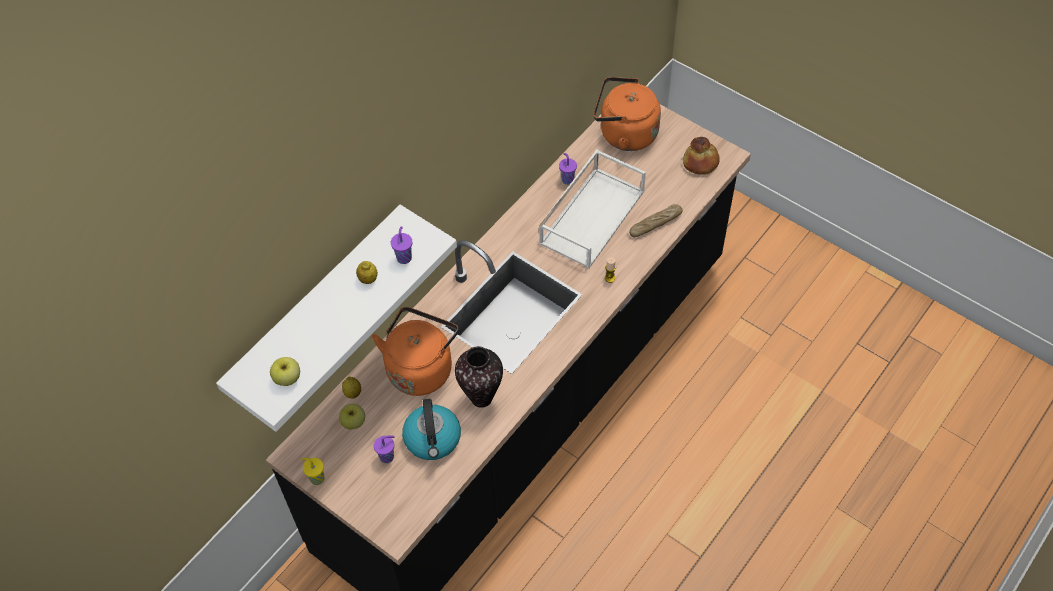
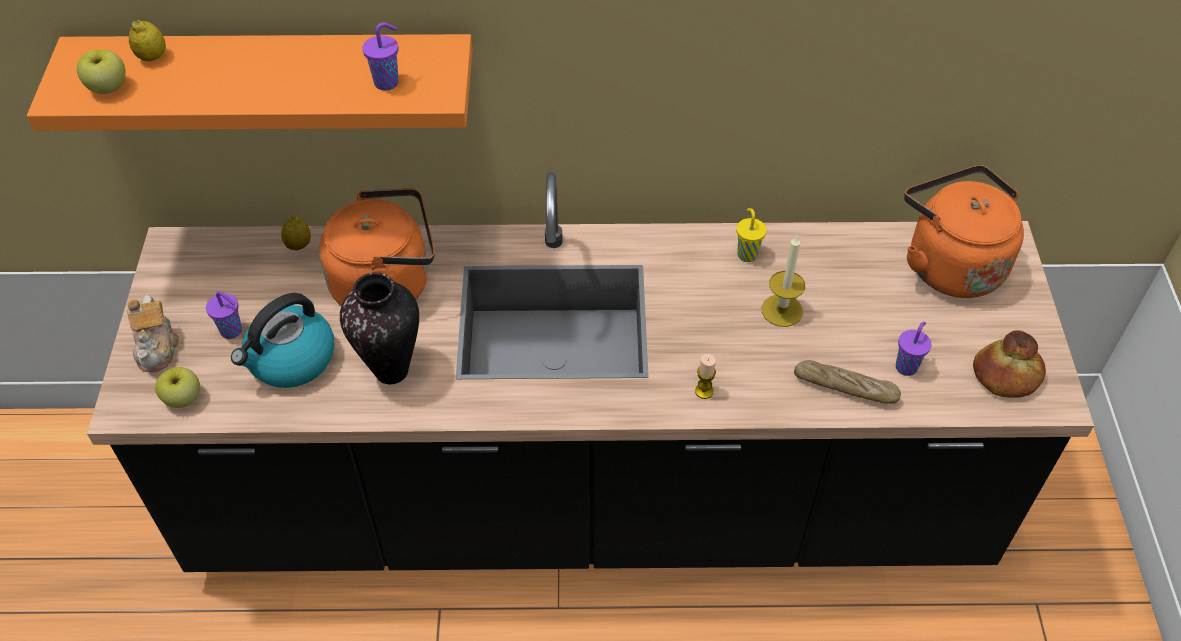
camera: 50 degrees right, 5 degrees down
white shelf [216,205,457,432] -> orange shelf [27,34,473,131]
yellow cup [301,458,324,485] -> yellow cup moved to [737,208,767,262]
apple [339,404,365,429] -> apple moved to [155,367,200,408]
lemon [356,261,378,284] -> lemon moved to [129,20,166,61]
white tray [539,149,646,268] -> candle [762,236,805,327]
purple cup [559,153,577,185] -> purple cup moved to [896,322,931,376]
none -> teapot [127,295,179,372]

